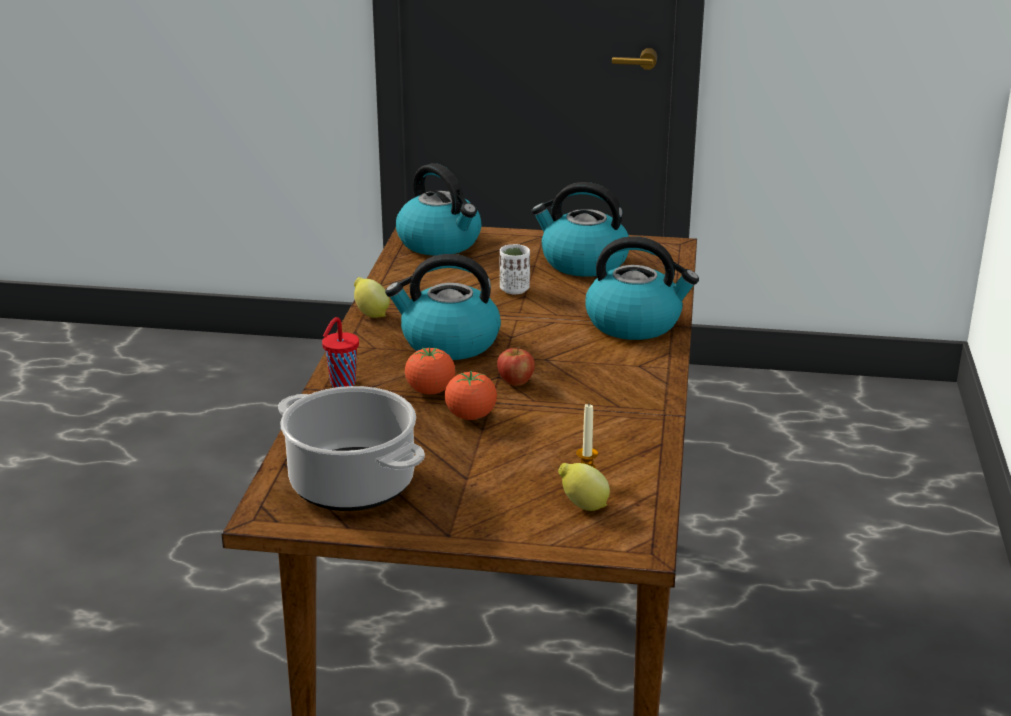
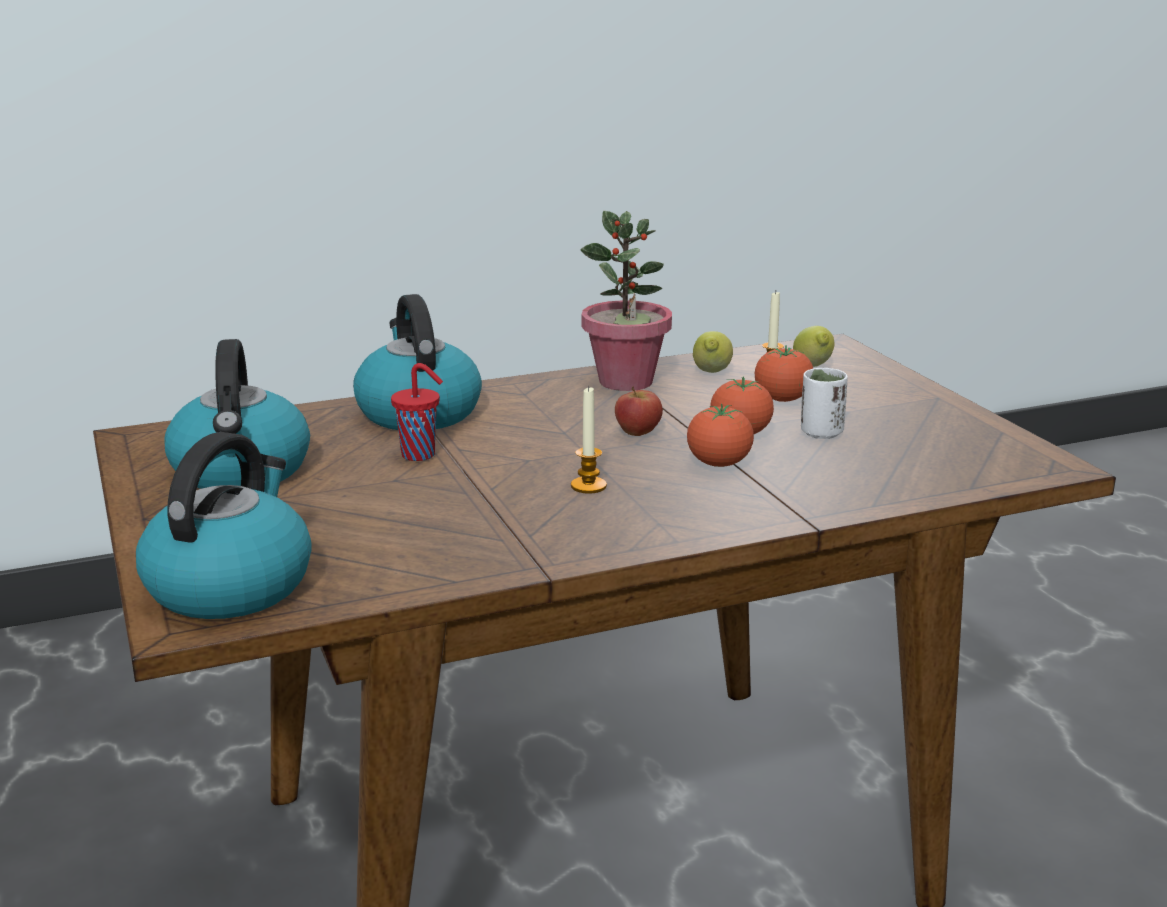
camera: 120 degrees left, 5 degrees down
cooking pot [278,386,425,511] -> none
red cup [322,317,359,388] -> red cup moved to [391,363,443,461]
lemon [354,277,390,318] -> lemon moved to [693,331,733,373]
kettle [385,254,501,360] -> candle [571,386,607,494]
white cup [500,244,530,294] -> white cup moved to [801,368,848,439]
none -> potted plant [581,211,672,391]
none -> tomato [755,345,813,402]

